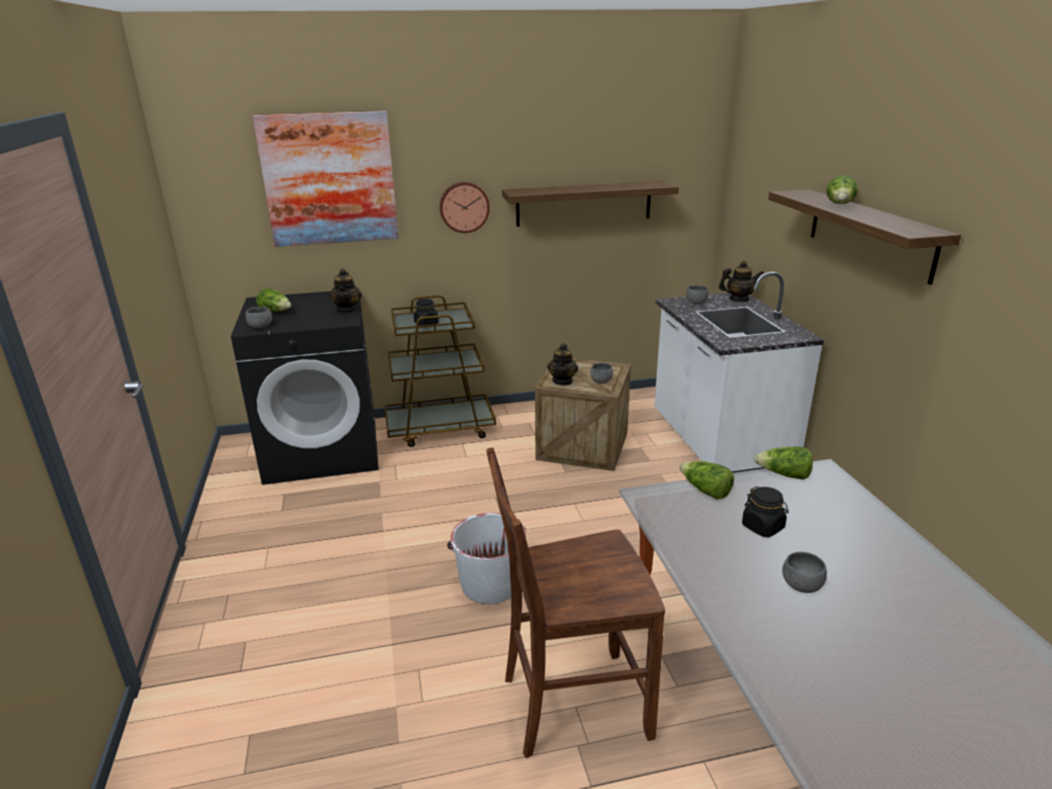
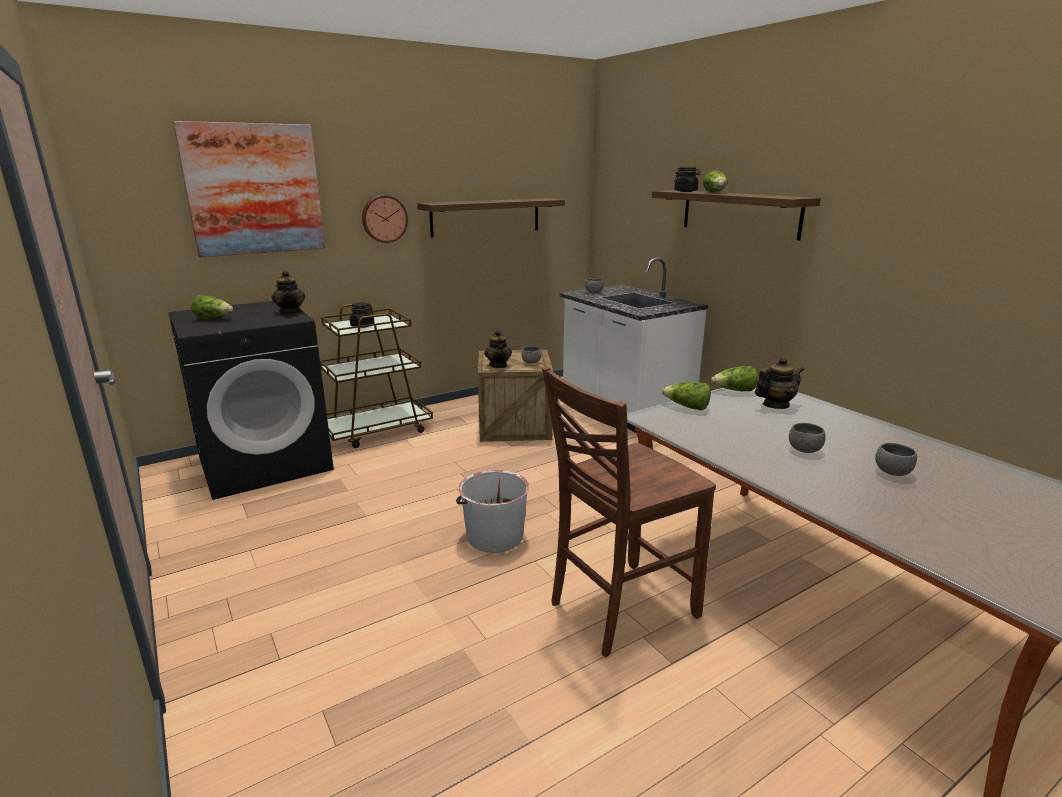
camera: 20 degrees left, 5 degrees down
grey bowl [245,306,272,328] -> grey bowl moved to [875,443,917,476]
teapot [719,261,764,302] -> teapot moved to [755,357,804,409]
black jar [742,486,789,537] -> black jar moved to [674,167,701,192]

